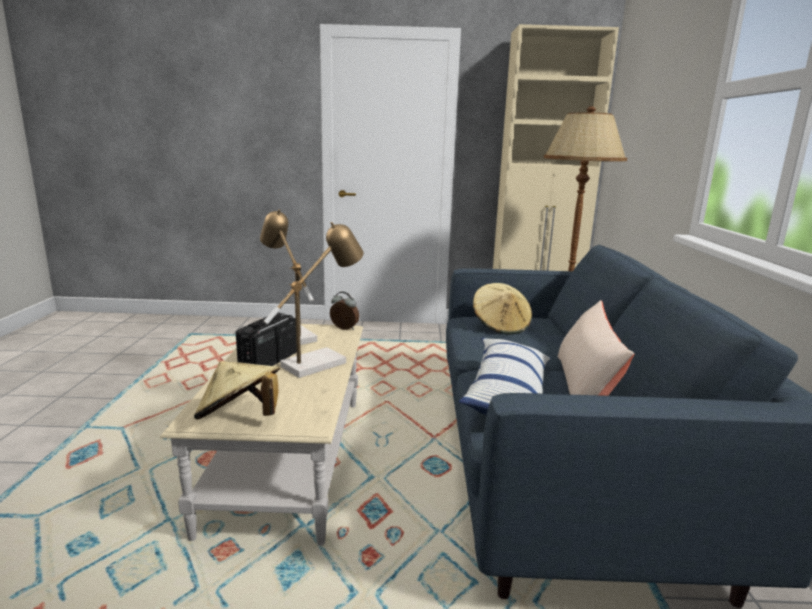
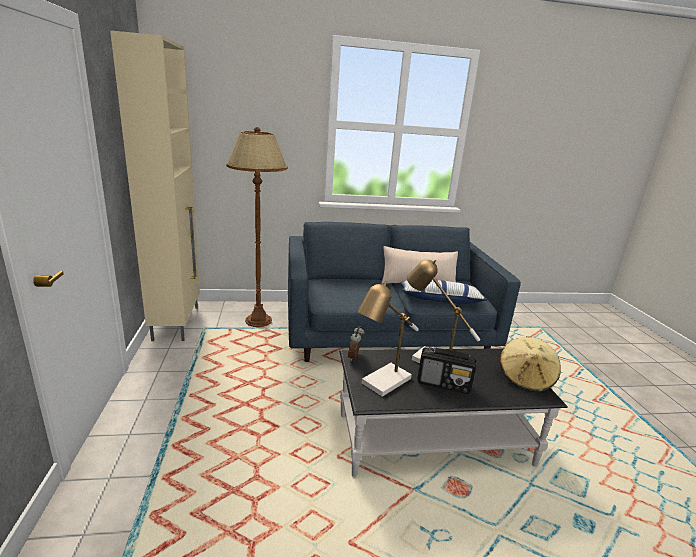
camera: 100 degrees left, 5 degrees up
beige coffee table [160,324,363,546] -> black coffee table [339,348,568,477]
beige hat [473,283,532,335] -> none

